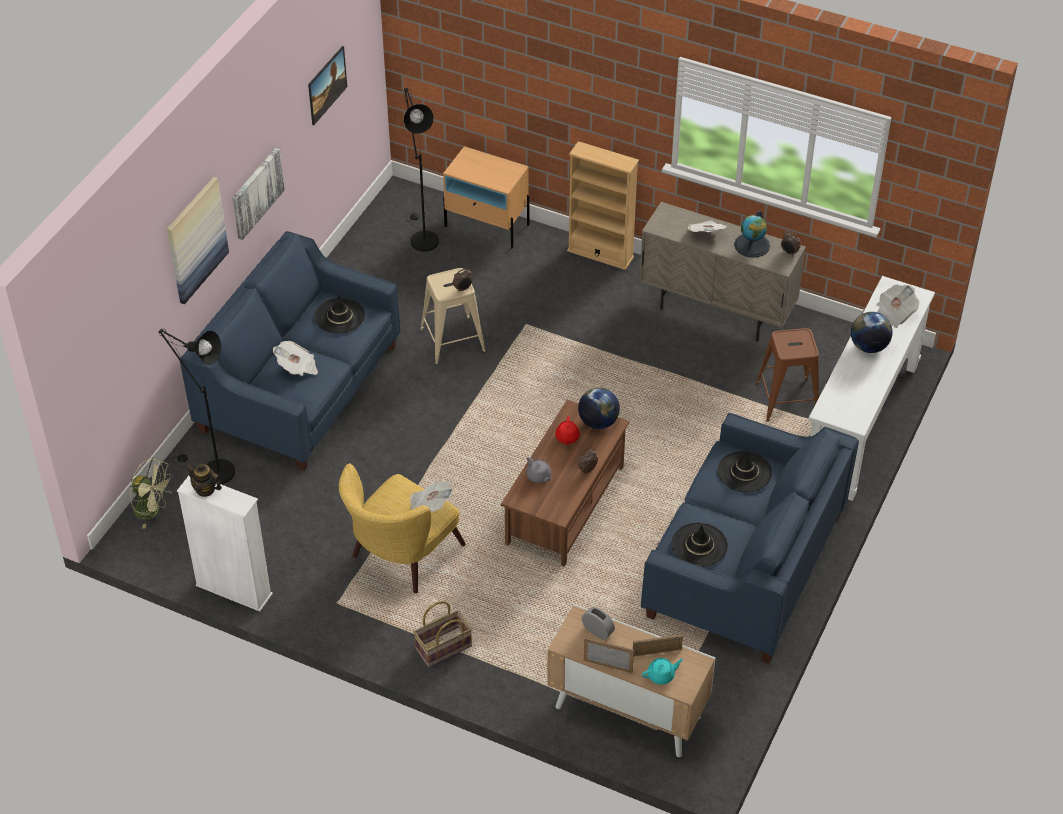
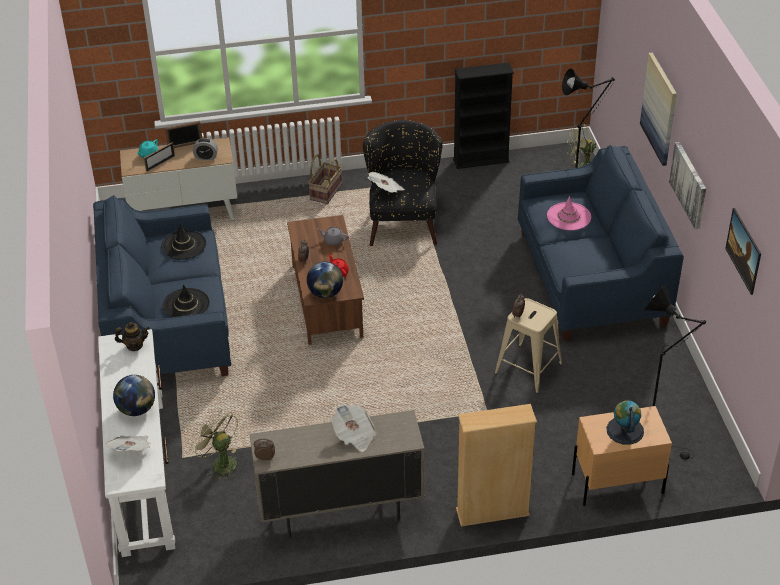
camera: 145 degrees right, 5 degrees down
white bookcase [177,476,273,611] -> black bookcase [453,63,514,169]
teapot [186,464,222,497] -> teapot moved to [115,322,150,351]
newspaper [273,341,318,376] -> pink hat [547,196,591,230]
black hat [314,295,365,334] -> none
yellow armchair [339,463,466,593] -> black armchair [363,120,443,246]
globe [734,211,770,258] -> globe moved to [606,401,644,445]
brown stool [755,328,819,422] -> green fan [190,410,238,480]

